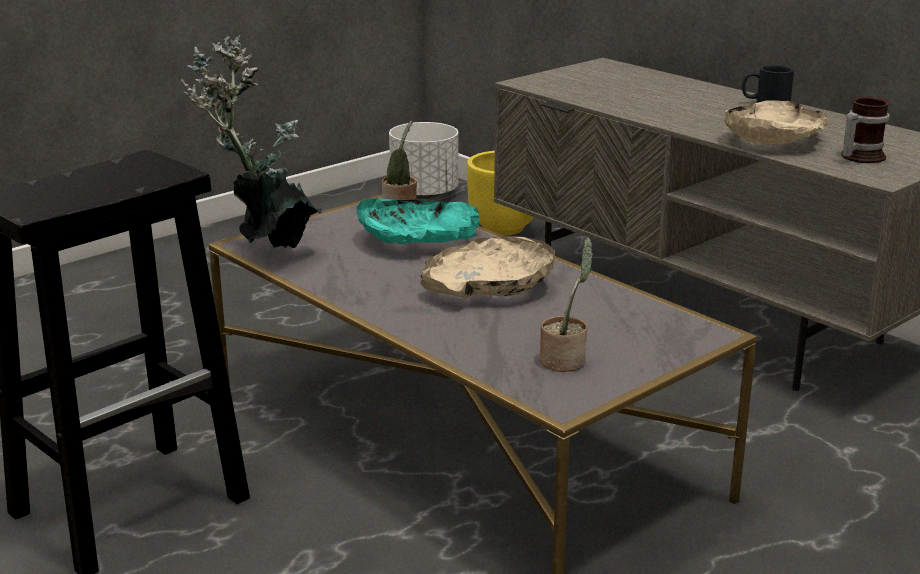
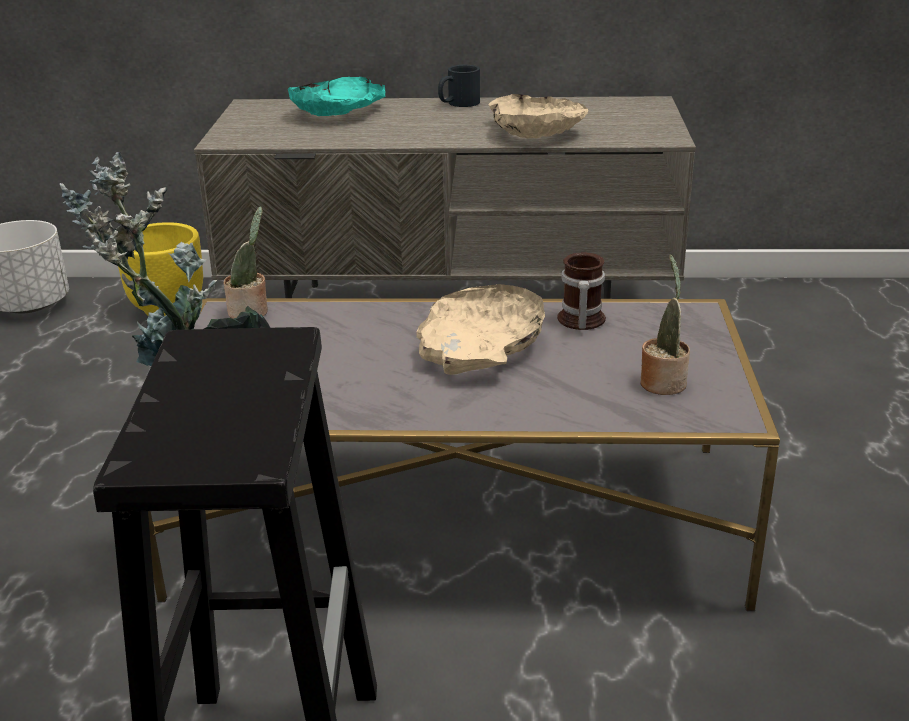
camera: 45 degrees left, 5 degrees up
turquoise bowl [356,198,480,245] -> turquoise bowl moved to [288,77,385,116]
mug [841,96,890,163] -> mug moved to [557,252,606,330]

